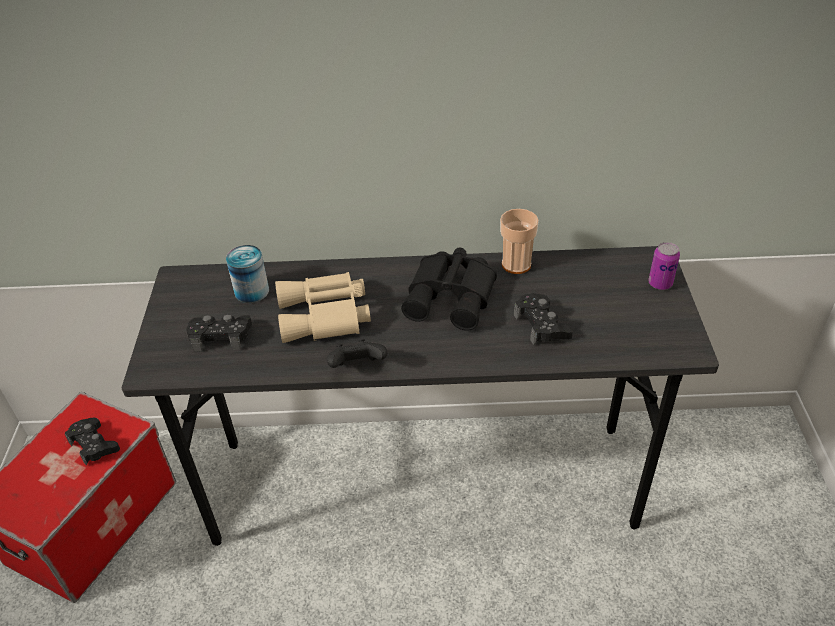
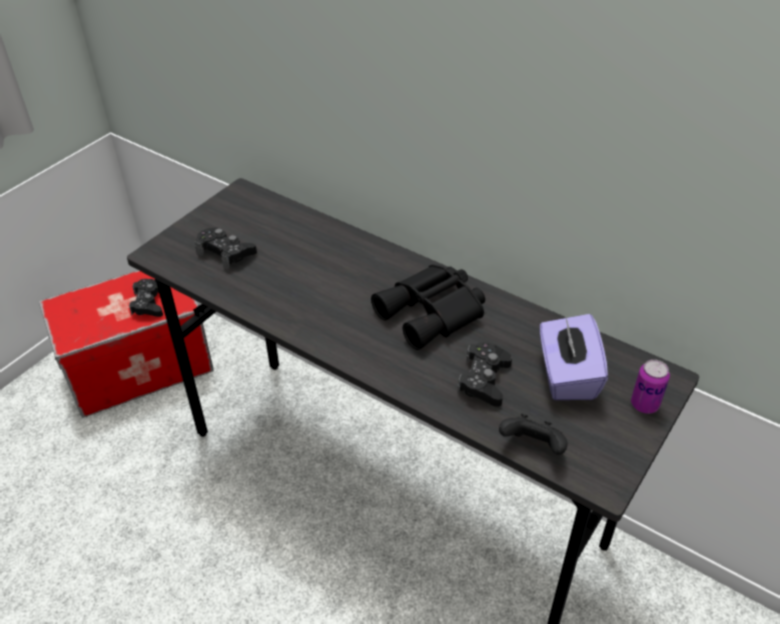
camera: 35 degrees right, 0 degrees up
can [226,245,269,303] -> none
beige binoculars [275,272,371,343] -> none
black game controller [327,339,387,368] -> black game controller moved to [499,414,568,455]
cup [500,209,539,274] -> none
none -> purple tissue box [540,314,608,400]

